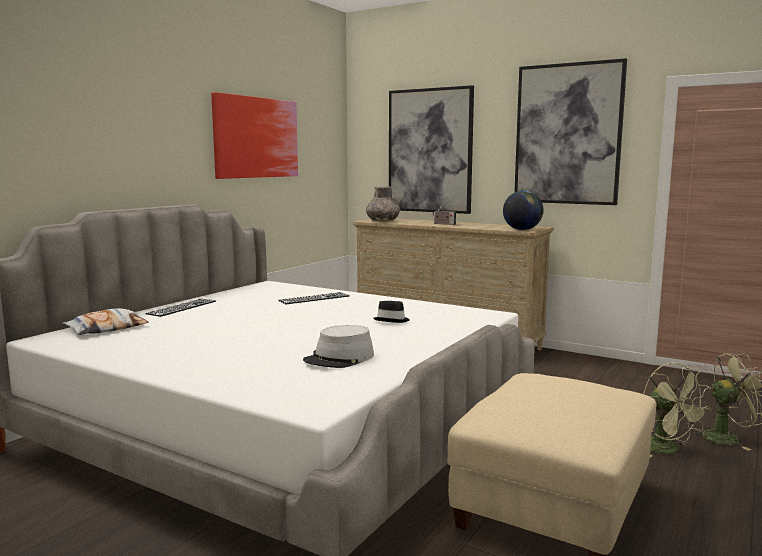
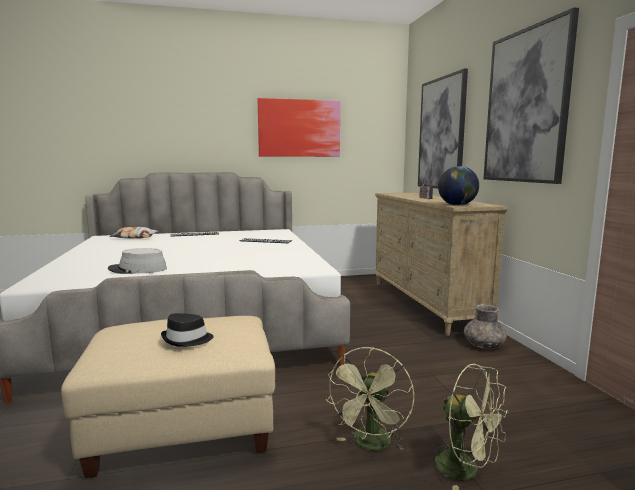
camera: 45 degrees right, 0 degrees up
grey vase [366,187,400,222] -> grey vase moved to [464,304,507,349]
black hat [373,301,410,323] -> black hat moved to [161,313,213,347]

